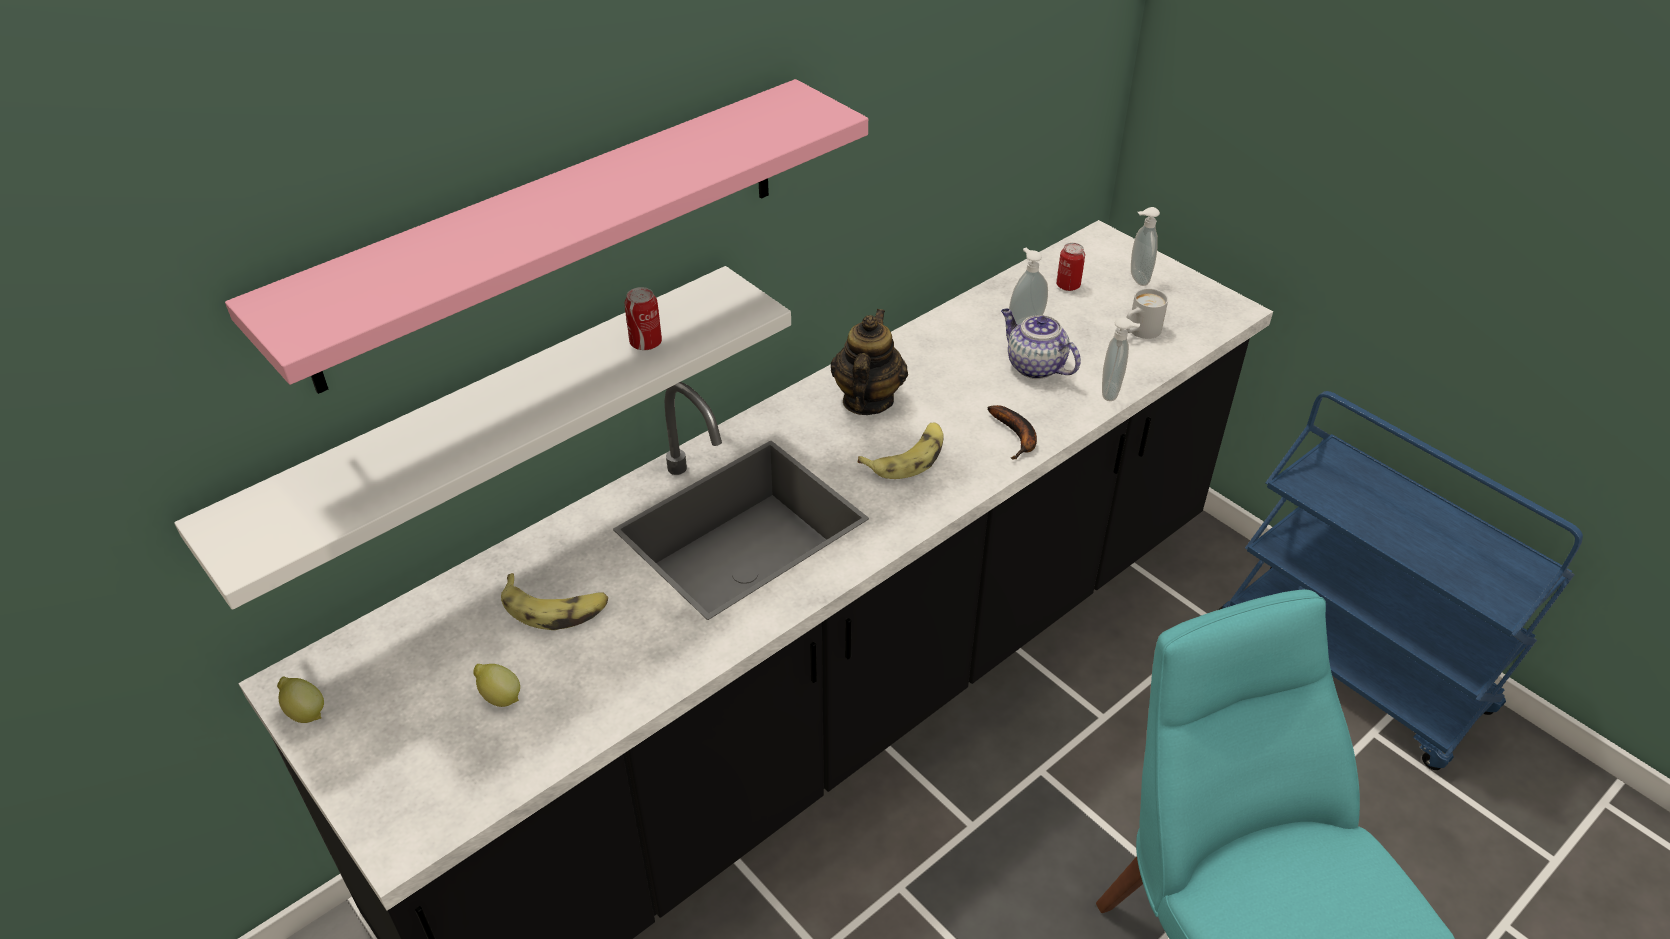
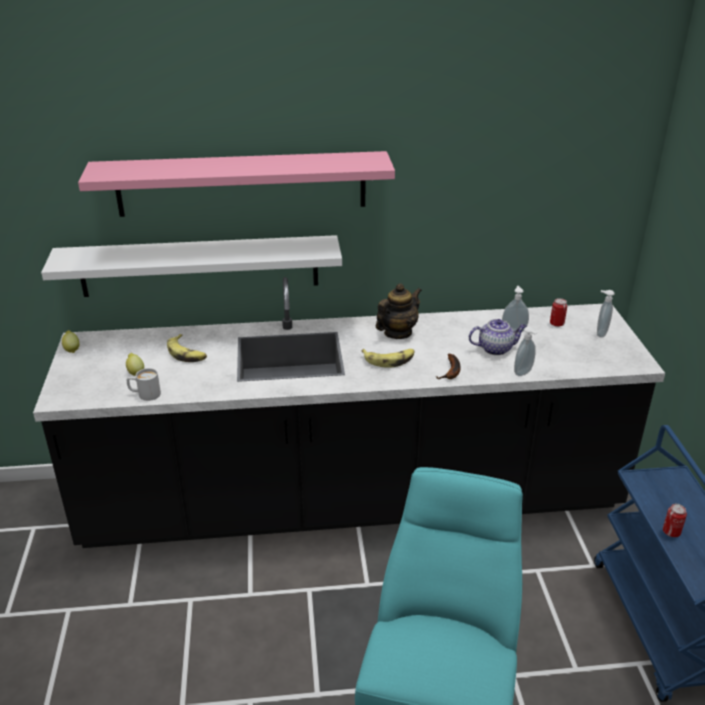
camera: 35 degrees right, 10 degrees down
can [625,287,662,350] -> can moved to [663,504,687,537]
teapot [1001,308,1081,379] -> teapot turned 90 degrees clockwise [469,319,526,355]
white mug [1126,288,1168,339] -> white mug moved to [127,368,161,401]

